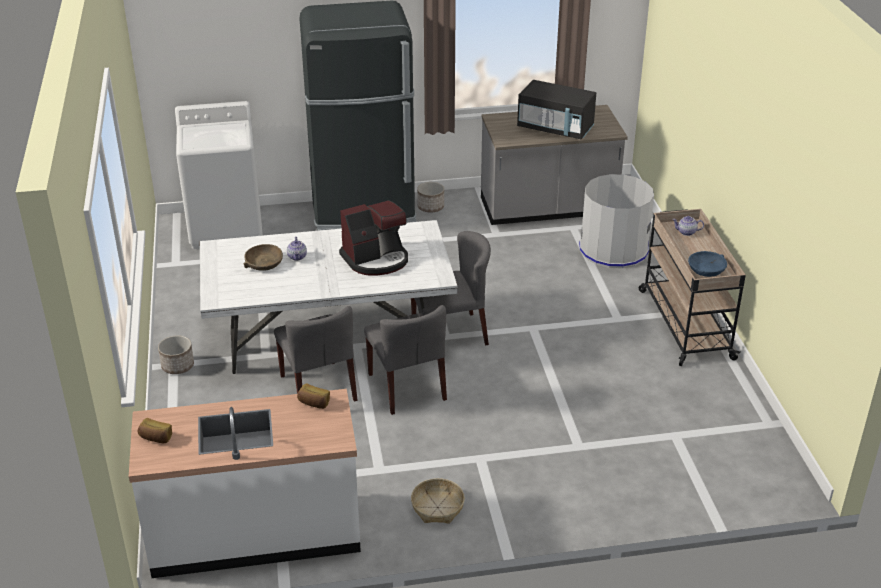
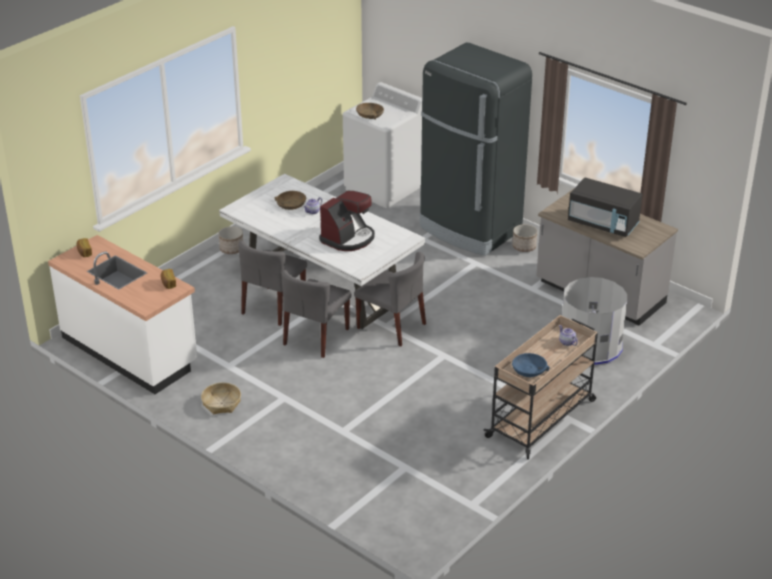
camera: 50 degrees right, 0 degrees up
coffee machine [339,200,408,276] -> coffee machine turned 75 degrees counterclockwise [319,191,375,251]
black microwave [517,80,596,139] -> black microwave turned 45 degrees counterclockwise [568,177,642,237]
none -> brown bowl [356,103,384,120]

